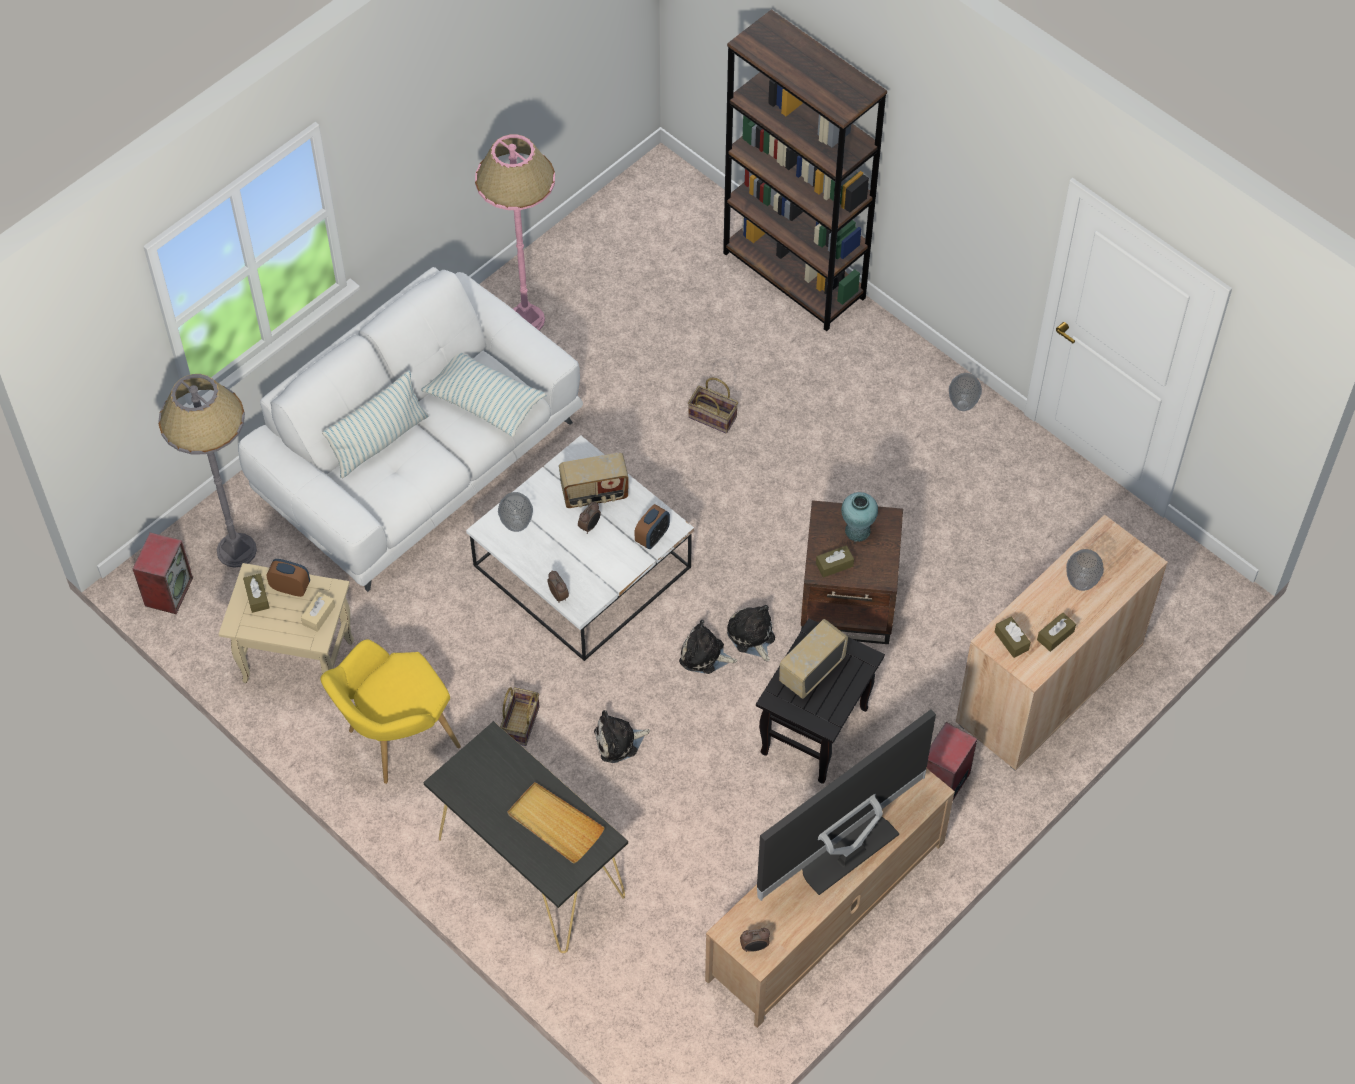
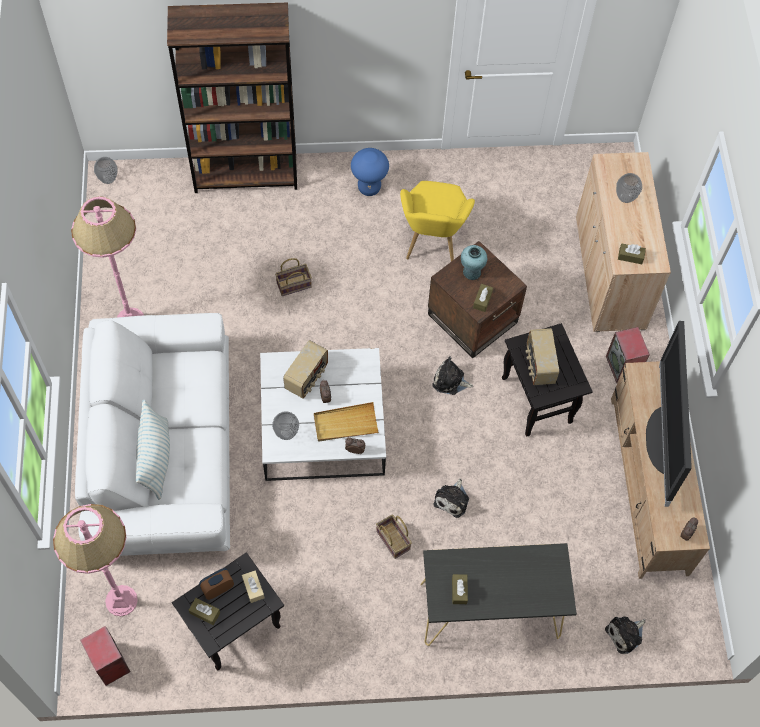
camera: 50 degrees left, 5 degrees up
grey floor lamp [158,374,257,568] -> pink floor lamp [53,504,138,616]
beige side table [219,563,354,683] -> black side table [172,552,284,670]
yellow armchair [321,639,461,784] -> yellow armchair moved to [400,181,475,262]
pillow [421,353,547,437] -> none
beige tray [508,782,605,863] -> beige tray moved to [314,402,379,441]
alarm clock [635,504,670,549] -> none
plush toy [679,620,737,674] -> plush toy moved to [605,616,645,654]
vase [949,373,982,411] -> vase moved to [94,157,117,184]
brown tissue box [1037,612,1076,652] -> brown tissue box moved to [452,574,468,604]
none -> blue stool [351,148,389,196]

